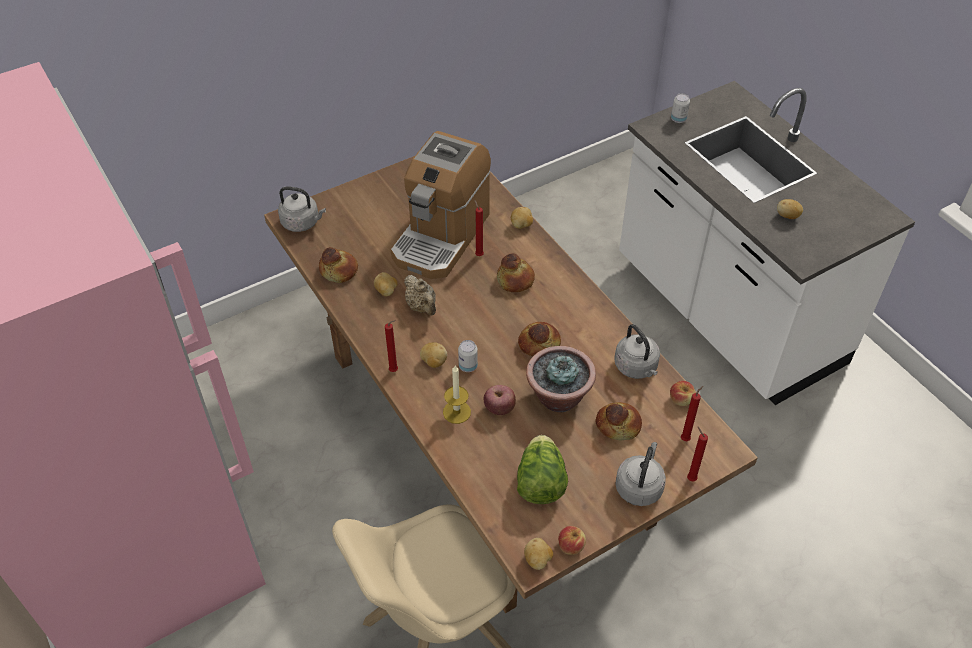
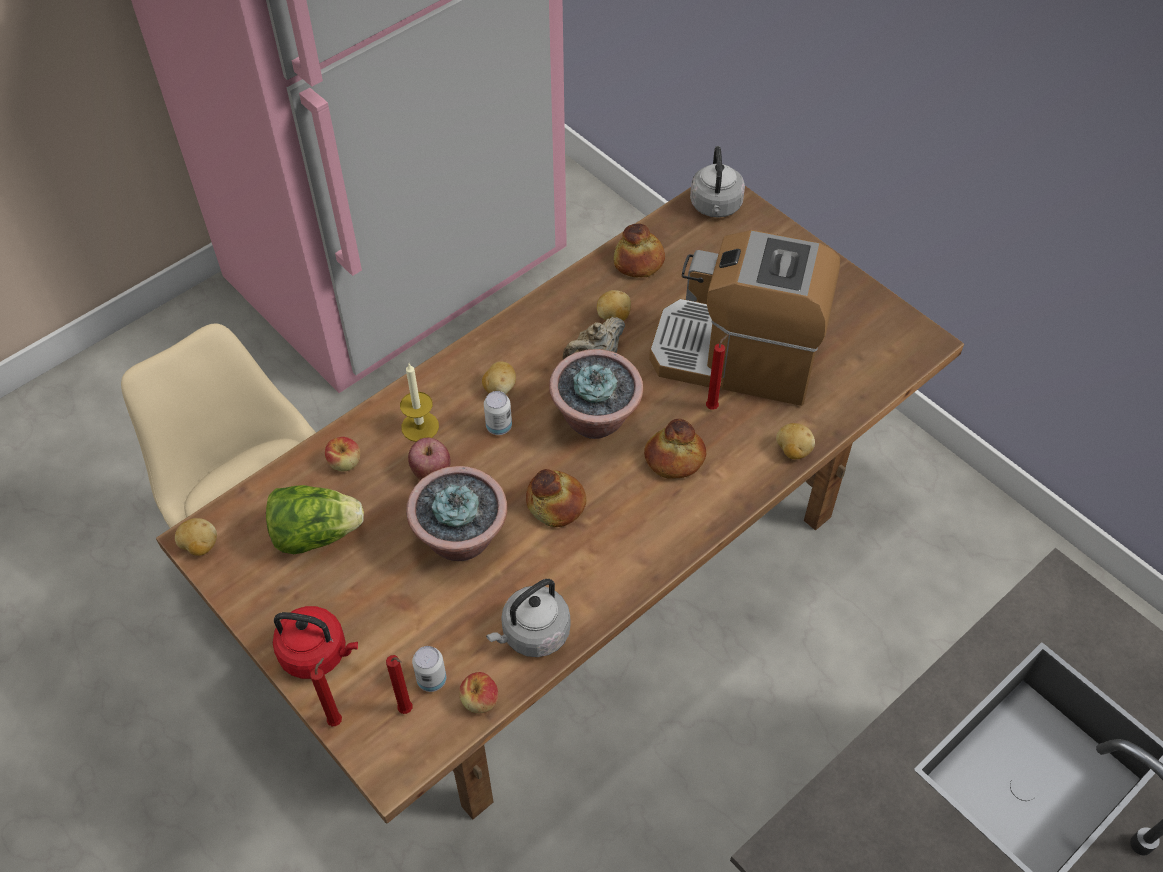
camera: 80 degrees right, 5 degrees up
red candle [385,320,398,372] -> none
apple [558,526,586,555] -> apple moved to [325,437,360,471]
bread [596,402,642,441] -> none
grey kettle [615,442,666,506] -> red kettle [273,606,358,679]
can [671,93,690,123] -> can moved to [412,646,446,692]
potato [777,199,803,219] -> none
none -> potted plant [549,349,643,439]

